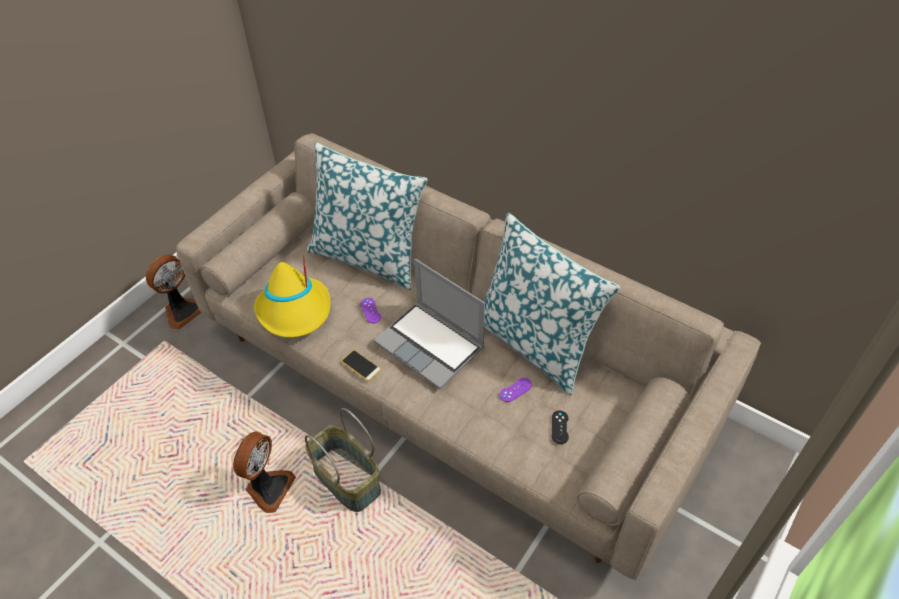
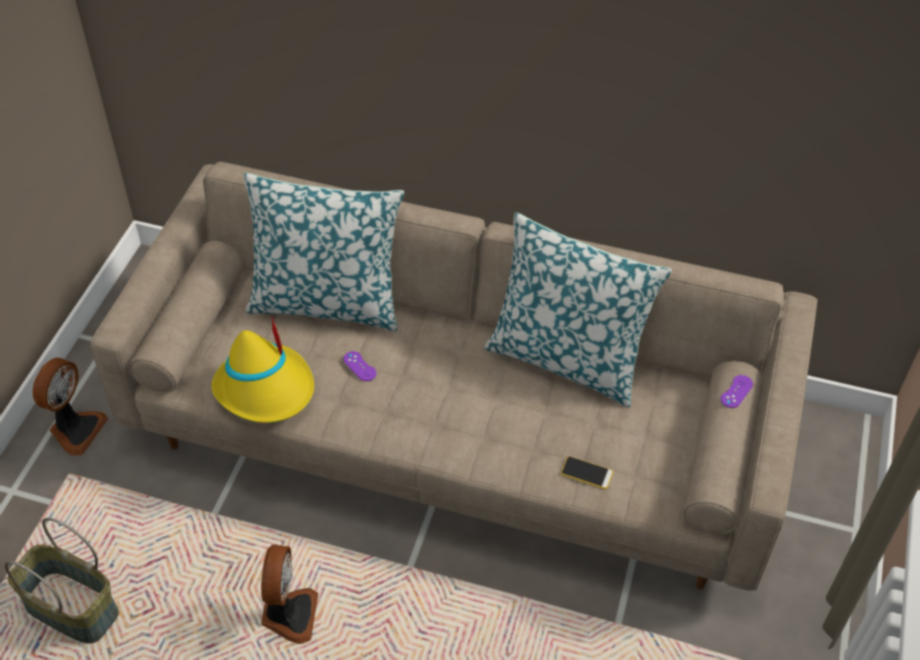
camera: 20 degrees left, 0 degrees up
basket [305,408,381,512] -> basket moved to [5,518,119,643]
phone [342,350,381,381] -> phone moved to [561,456,613,489]
laptop [374,259,485,389] -> none
purple game controller [499,378,532,402] -> purple game controller moved to [721,375,753,408]
black game controller [552,411,569,444] -> none

